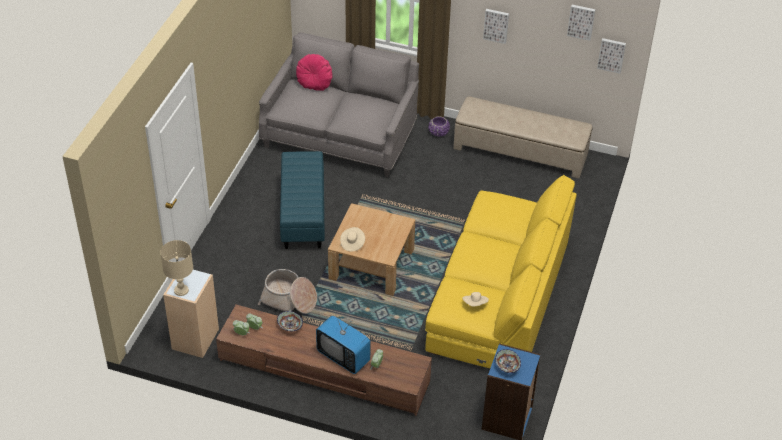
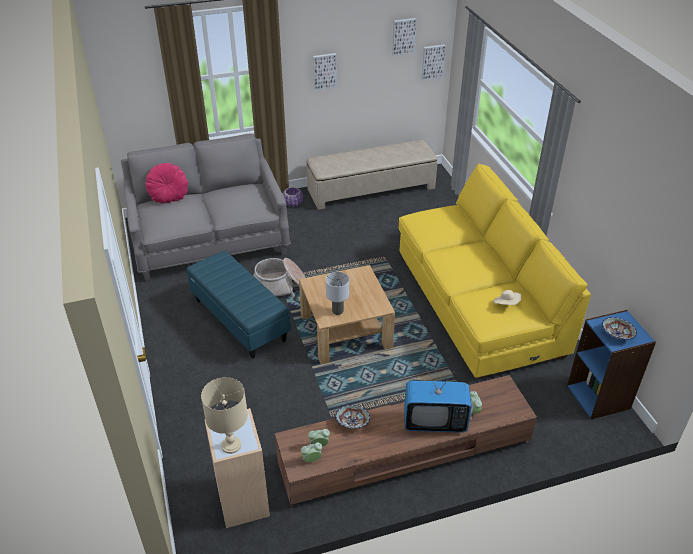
camera: 35 degrees left, 5 degrees down
basket [258,269,317,314] -> basket moved to [253,258,305,297]
beige hat [340,227,365,252] -> white table lamp [326,271,349,315]

